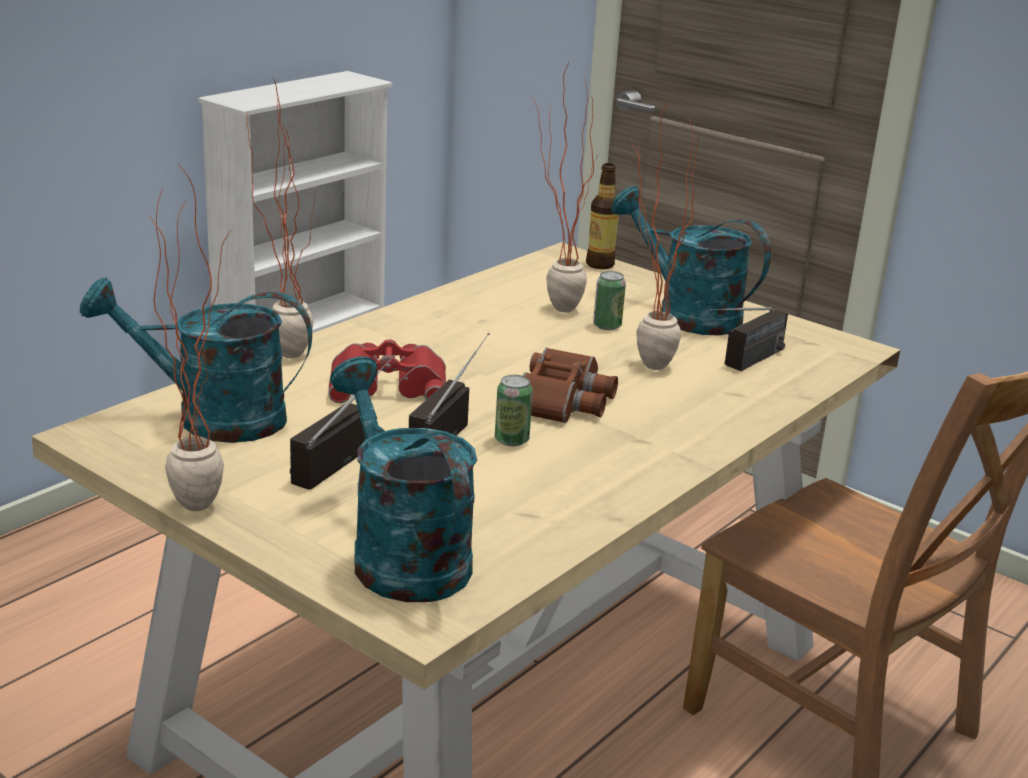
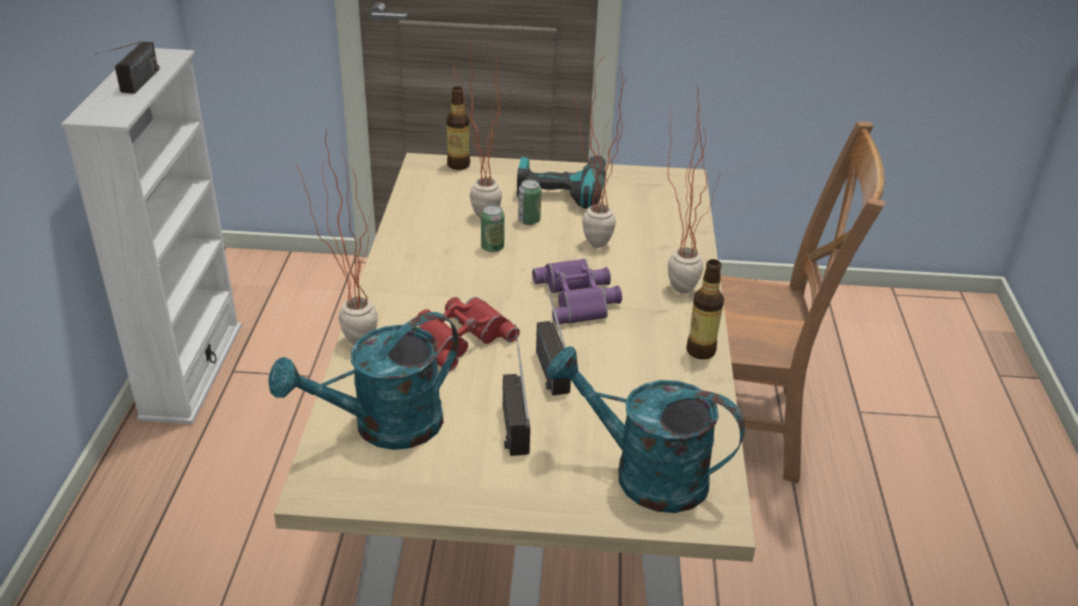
camera: 35 degrees left, 10 degrees up
potted plant [149,165,232,511] -> potted plant moved to [668,86,719,294]
can [495,375,533,446] -> can moved to [481,205,505,252]
brown binoculars [522,348,618,423] -> purple binoculars [532,259,622,325]
turquoise watering can [611,186,771,335] -> power drill [517,155,606,209]
radio [710,307,788,371] -> radio moved to [95,41,160,94]
none -> bottle [686,259,724,359]

